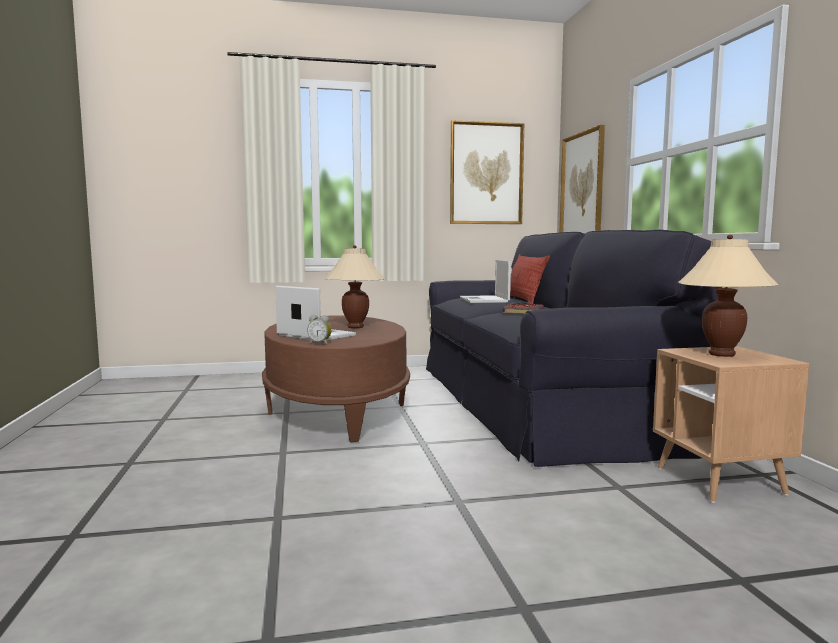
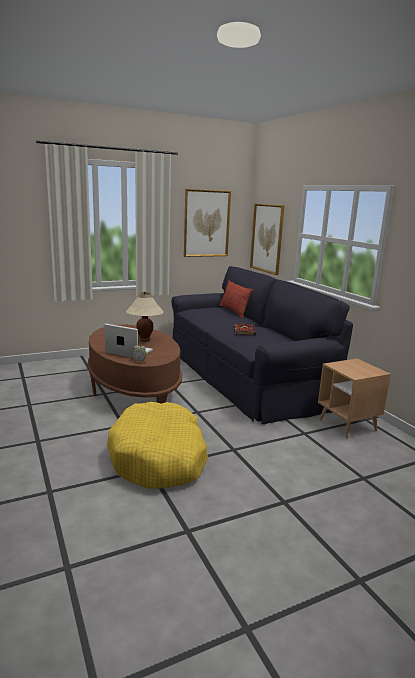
camera: 15 degrees left, 10 degrees up
laptop [460,260,511,303] -> none
beige table lamp [678,235,778,357] -> none
none -> yellow dog bed [107,402,208,489]

